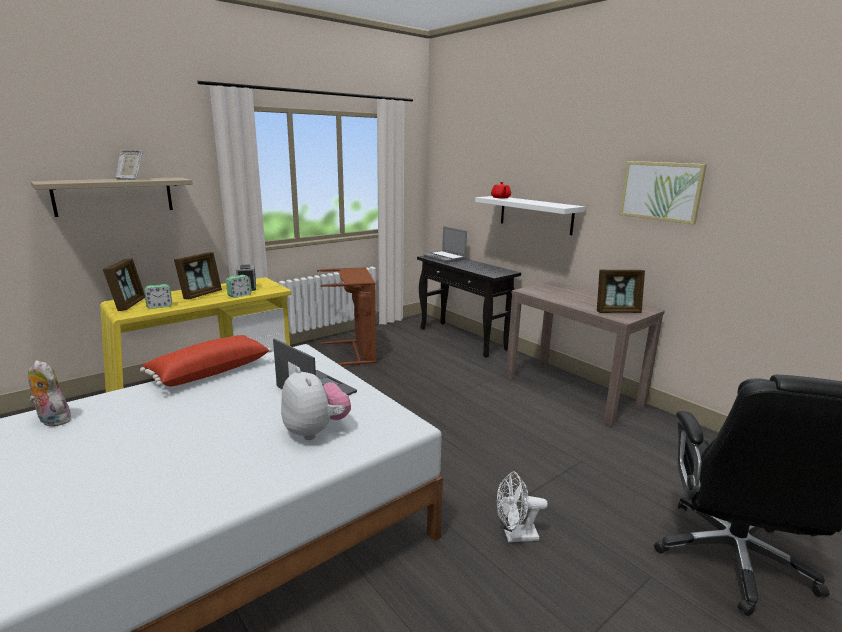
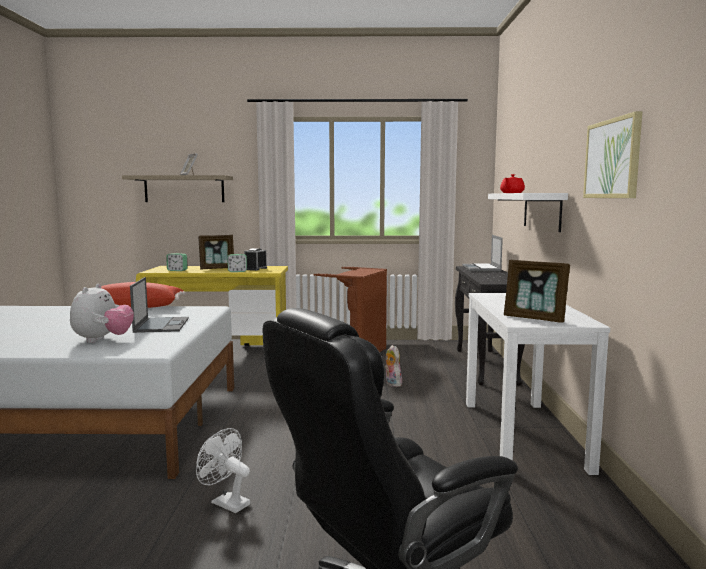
camera: 40 degrees right, 10 degrees down
plush toy [28,360,71,427] -> plush toy moved to [385,345,402,387]
picture frame [103,258,145,311] -> none
brown console table [506,281,665,427] -> white console table [466,293,610,475]

